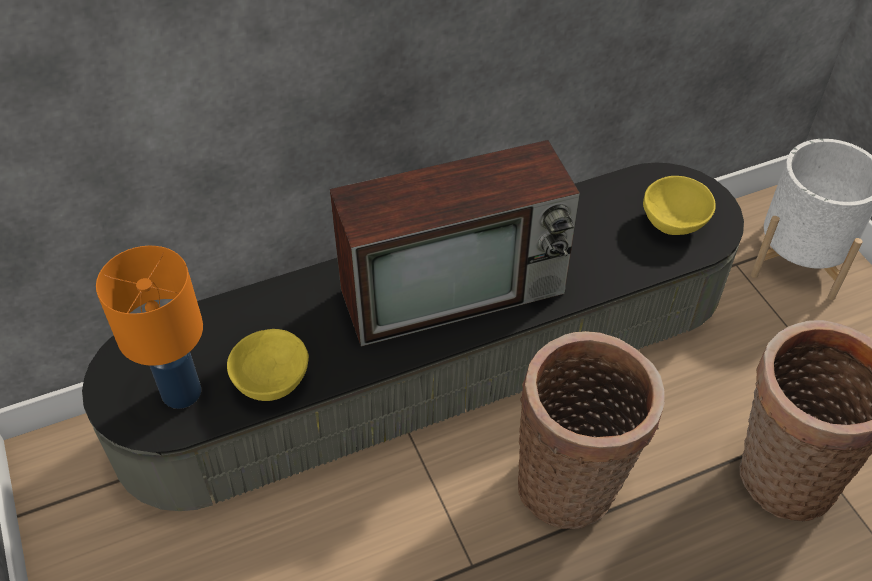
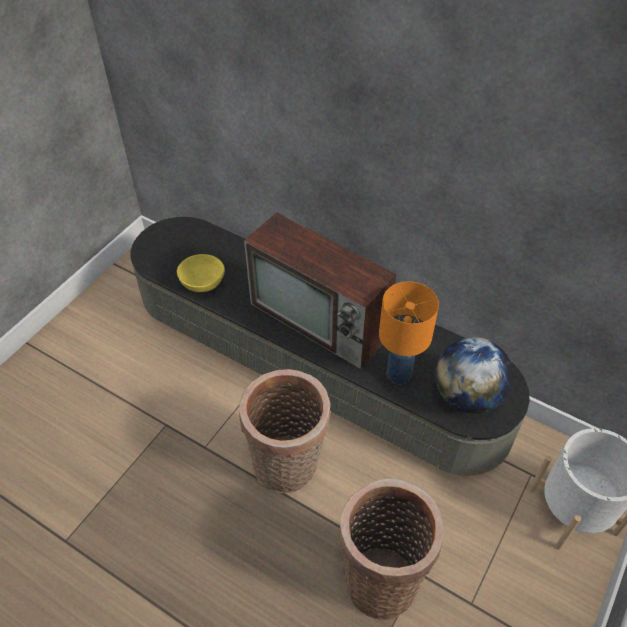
camera: 55 degrees right, 0 degrees up
orange table lamp [96,246,203,409] -> orange table lamp moved to [379,281,439,384]
yellow bowl [643,176,716,235] -> globe [435,337,514,414]

